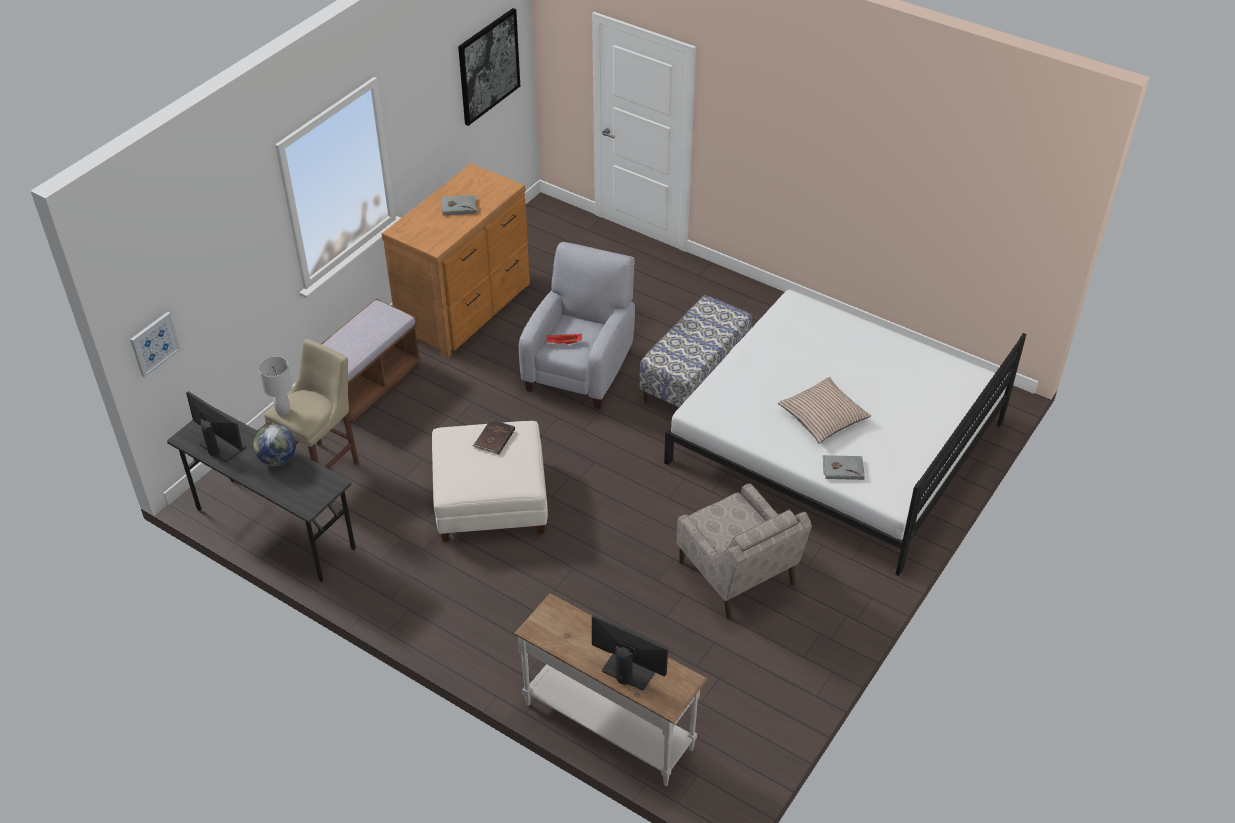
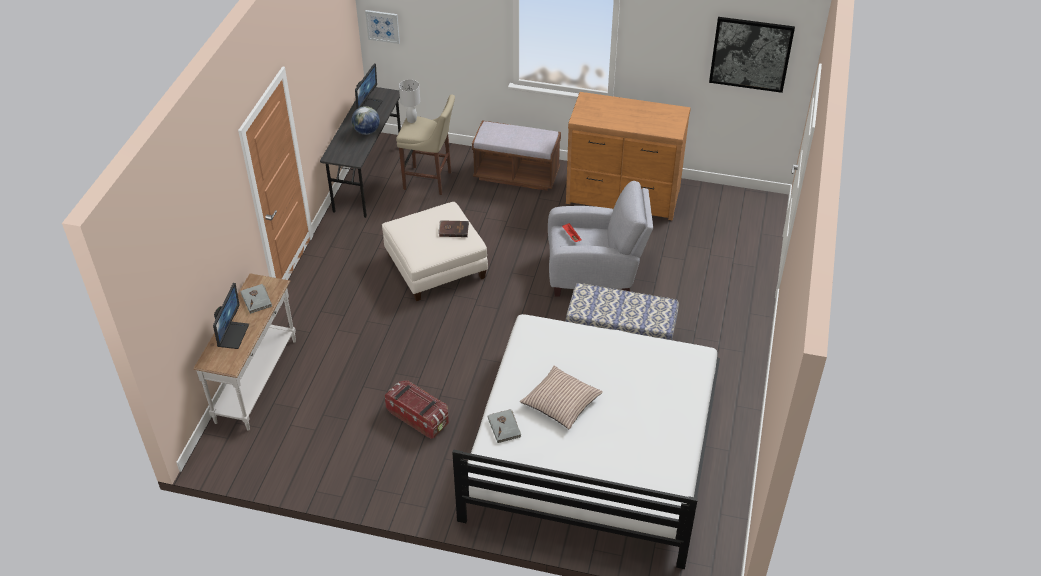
camera: 70 degrees right, 0 degrees up
grey book [441,195,477,215] -> grey book moved to [240,284,272,314]
beige armchair [676,483,812,619] -> storage box [385,381,449,439]

